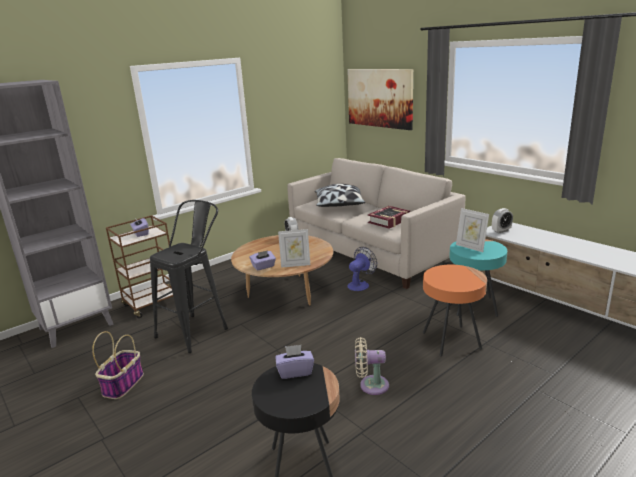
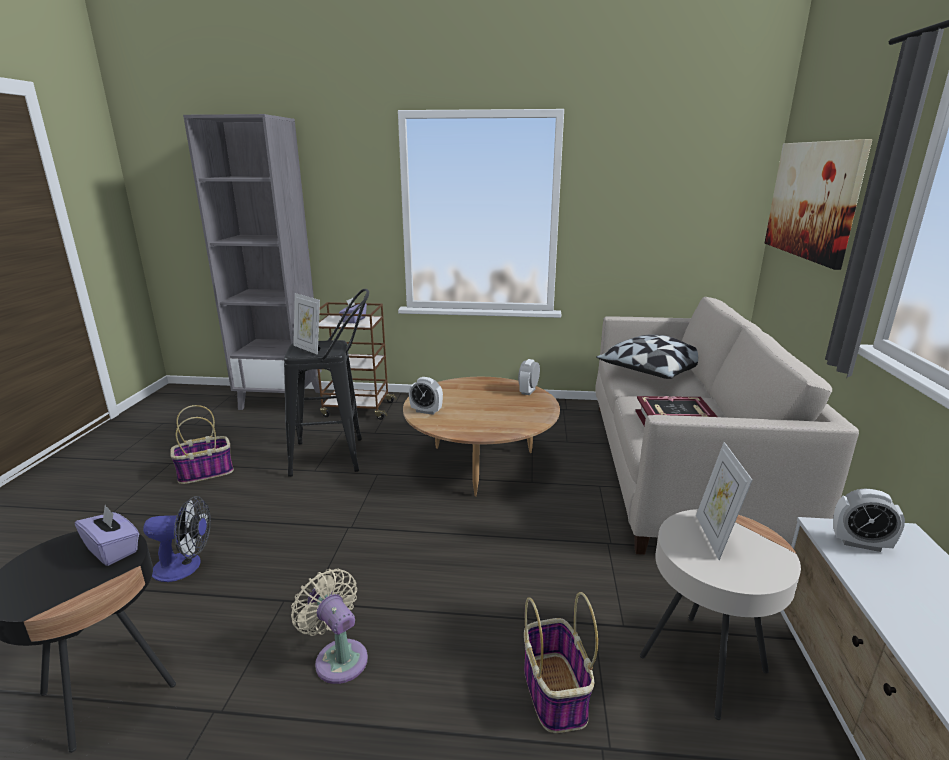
camera: 45 degrees right, 0 degrees up
purple tissue box [250,250,276,271] -> alarm clock [409,377,443,415]
picture frame [278,229,310,268] -> picture frame moved to [293,293,320,355]
fan [347,247,377,291] -> fan moved to [143,496,211,582]
orange side table [423,265,487,357] -> basket [524,592,598,733]
turquoise side table [449,239,507,317] -> beige side table [640,509,801,720]

